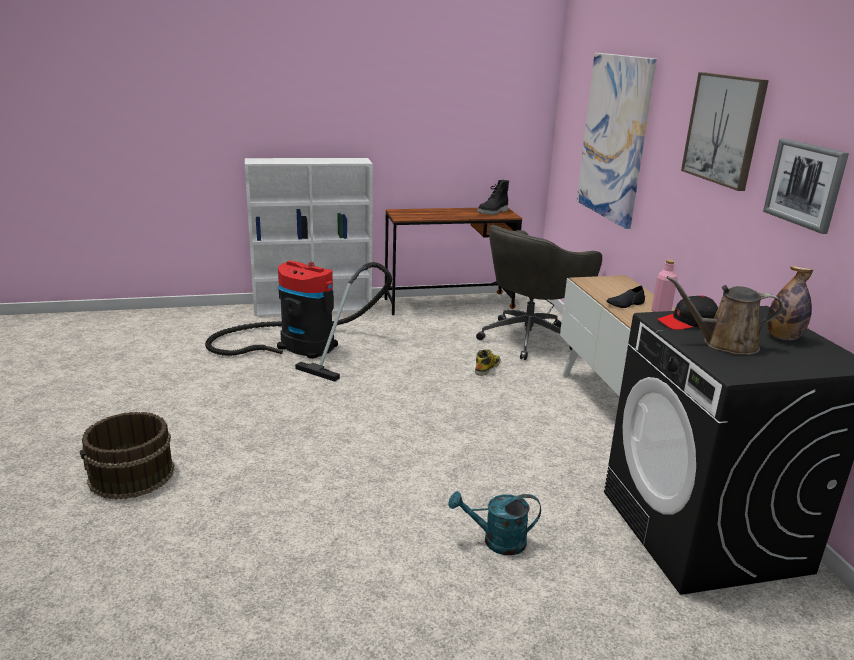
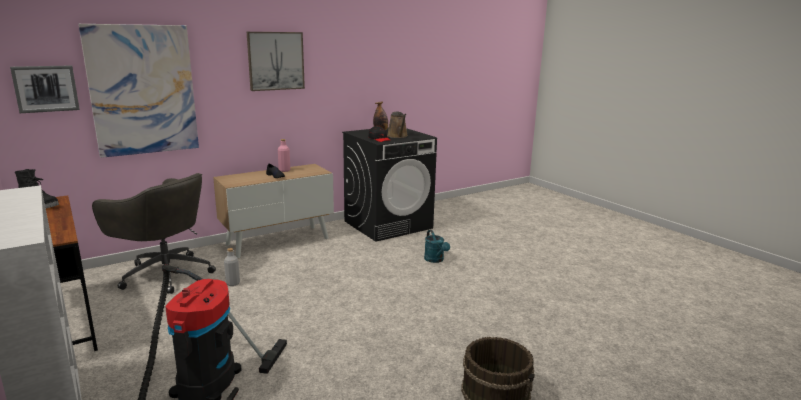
camera: 110 degrees left, 5 degrees down
boot [475,349,501,376] -> grey bottle [224,248,240,286]
picture [763,139,849,234] -> picture moved to [10,65,80,113]

